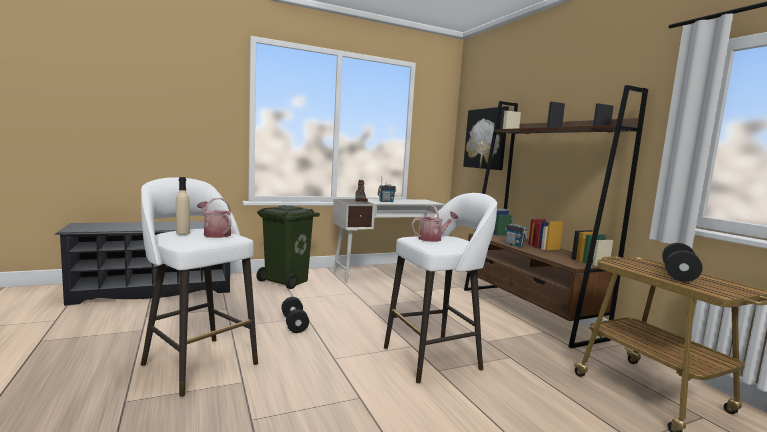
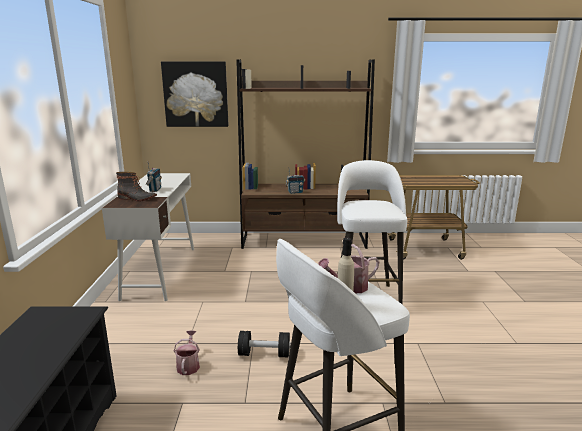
camera: 65 degrees left, 10 degrees up
green trash can [257,205,320,289] -> none
watering can [411,205,458,242] -> watering can moved to [174,331,200,375]
black dumbbell [662,243,703,282] -> none

